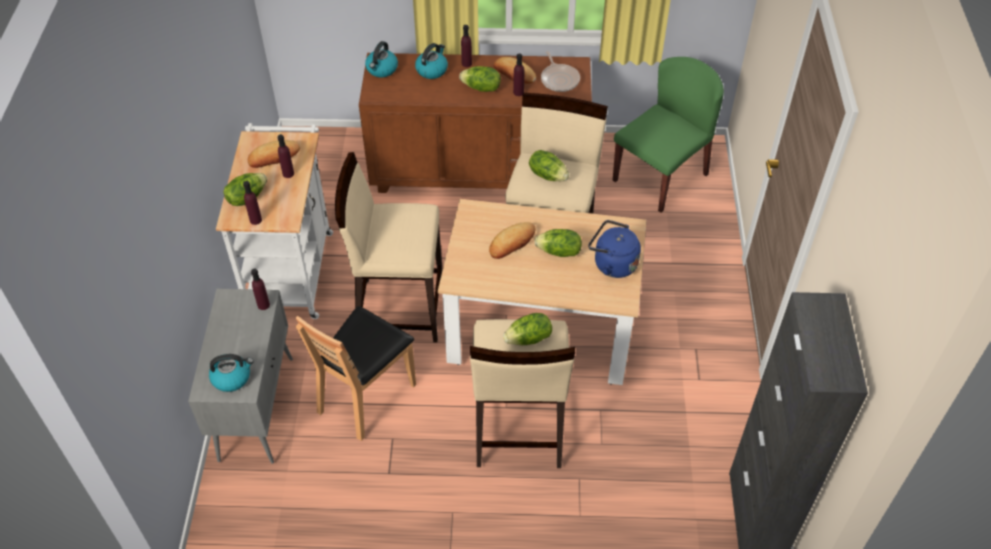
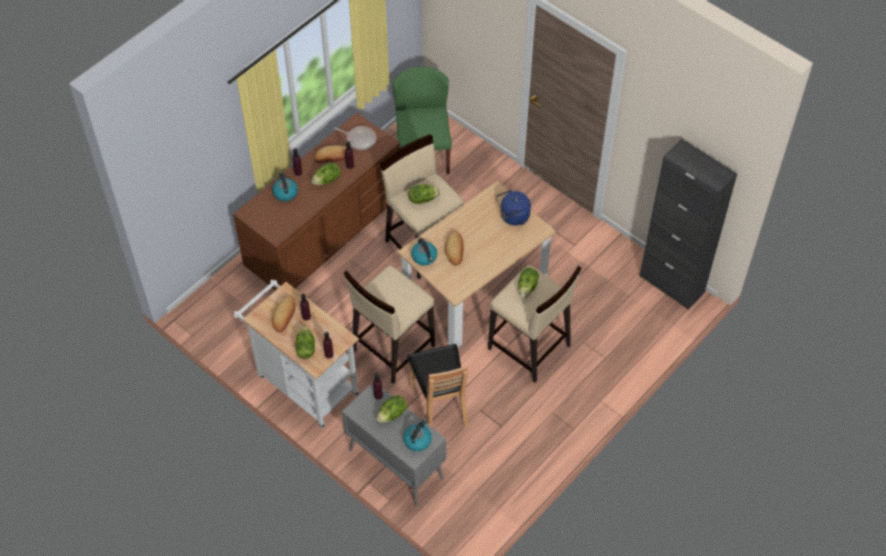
camera: 50 degrees left, 5 degrees up
kettle [365,41,398,77] -> kettle moved to [411,238,437,265]
lettuce [534,229,582,257] -> lettuce moved to [376,395,407,423]

